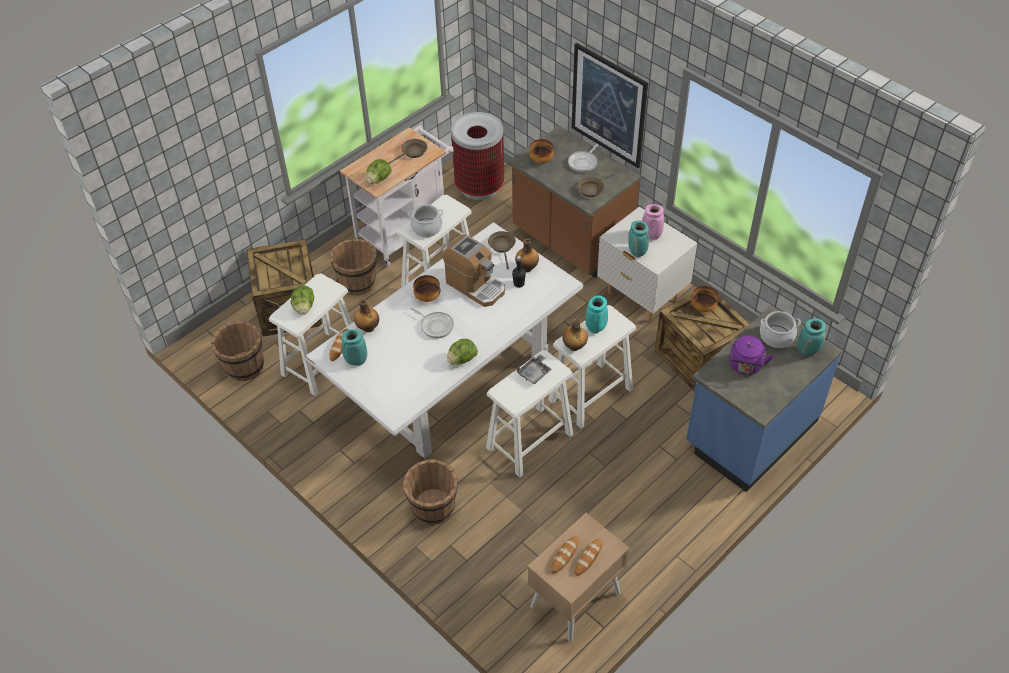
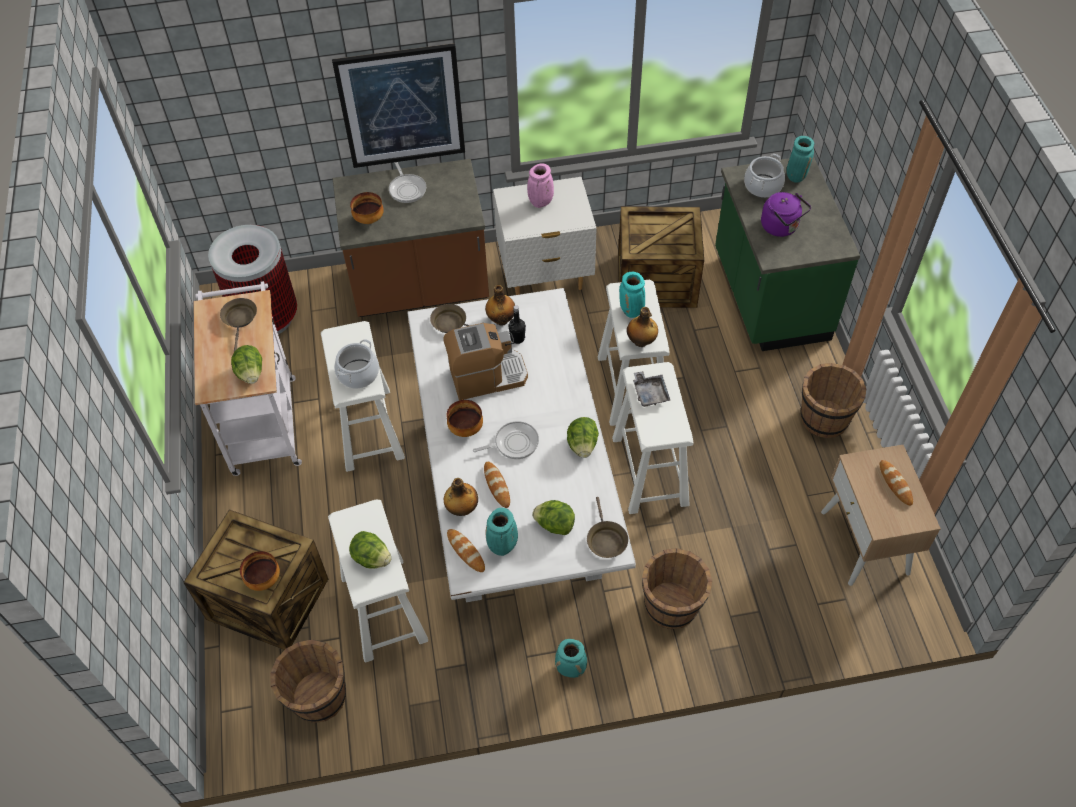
camera: 55 degrees left, 5 degrees up
brown bucket [330,239,377,296] -> brown bucket moved to [801,363,866,438]
bread [551,536,579,574] -> bread moved to [484,462,510,508]
brown frying pan [577,172,614,197] -> brown frying pan moved to [587,497,628,558]
turquoise vase [628,221,649,257] -> turquoise vase moved to [555,639,587,678]
blue counter [686,306,842,492] -> green counter [715,156,860,351]
bowl [691,286,718,312] -> bowl moved to [240,551,280,591]
none -> lettuce [532,500,575,535]

